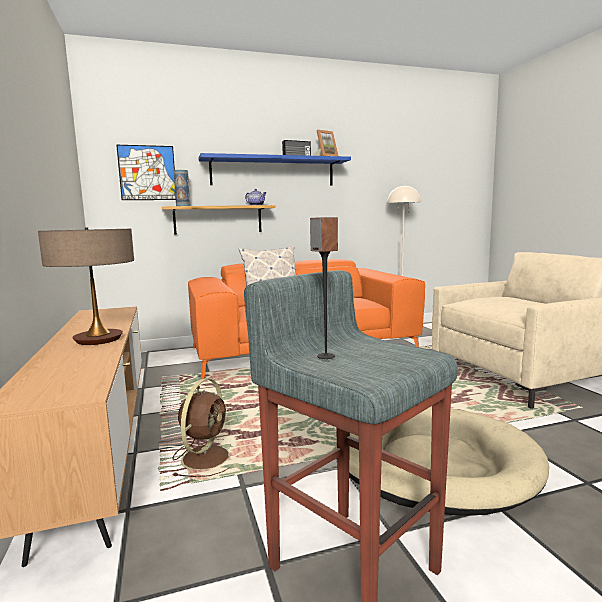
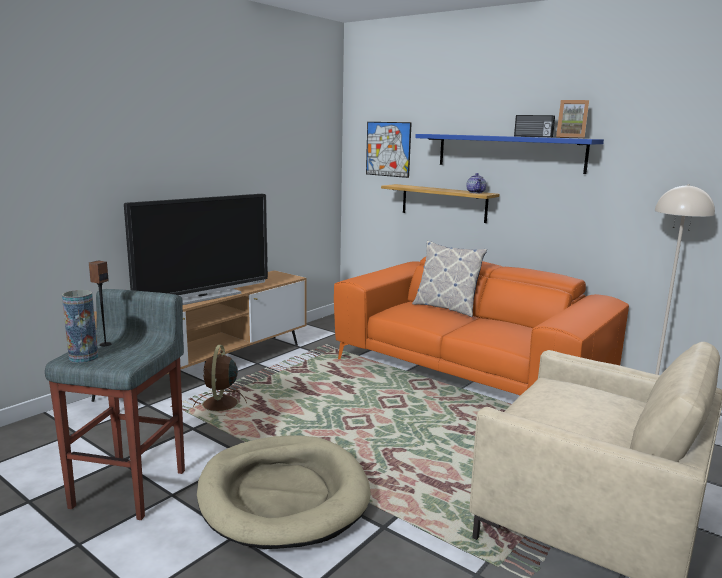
camera: 55 degrees right, 5 degrees up
table lamp [38,227,134,345] -> television [124,194,268,305]
brown fan [172,379,230,477] -> brown fan turned 105 degrees clockwise [193,345,247,416]
vase [174,170,190,206] -> vase moved to [62,290,98,363]

